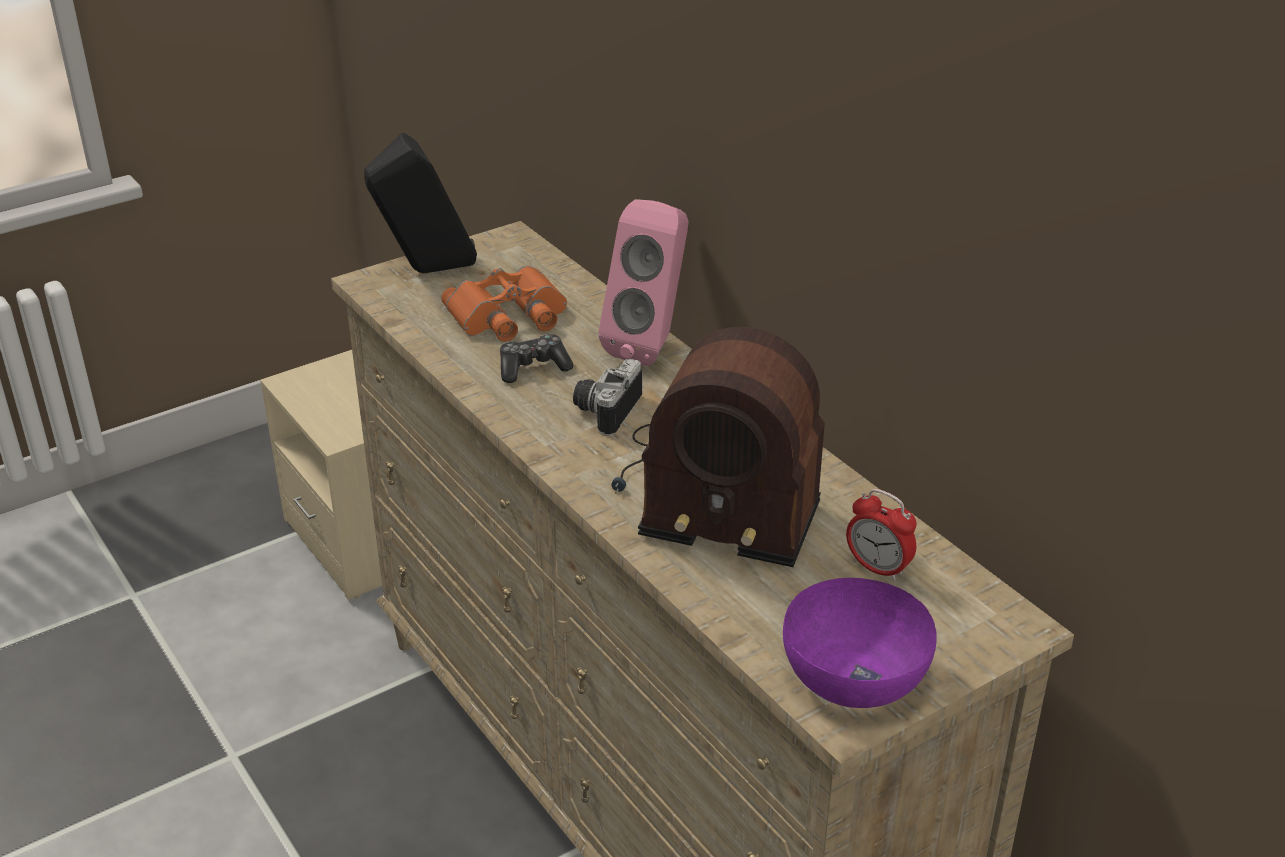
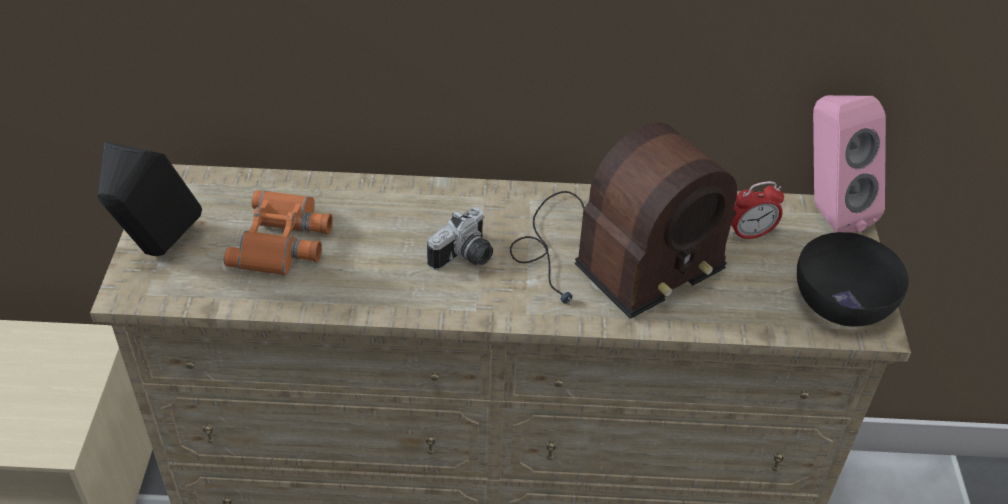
camera: 55 degrees left, 10 degrees up
game controller [500,334,573,383] -> none
camera [573,359,642,436] -> camera turned 105 degrees counterclockwise [427,207,493,270]
pink speaker [599,199,689,366] -> pink speaker moved to [813,95,886,233]
purple bowl [783,578,937,708] -> black bowl [797,232,909,326]

